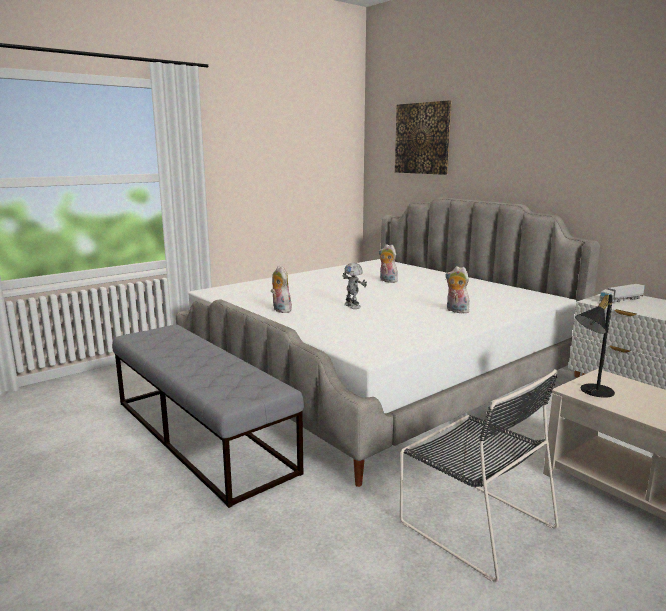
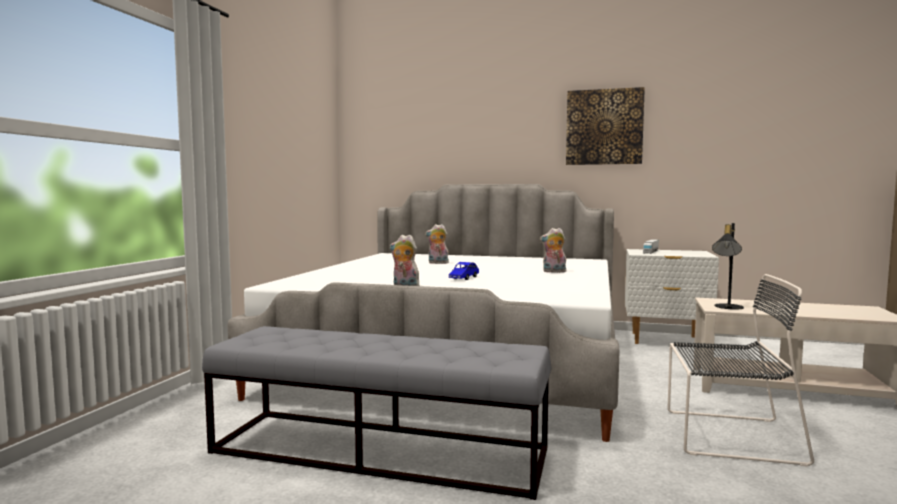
camera: 35 degrees left, 10 degrees down
toy robot [343,263,367,309] -> blue toy car [449,262,479,280]
picture [395,100,452,175] -> picture moved to [566,87,645,165]

